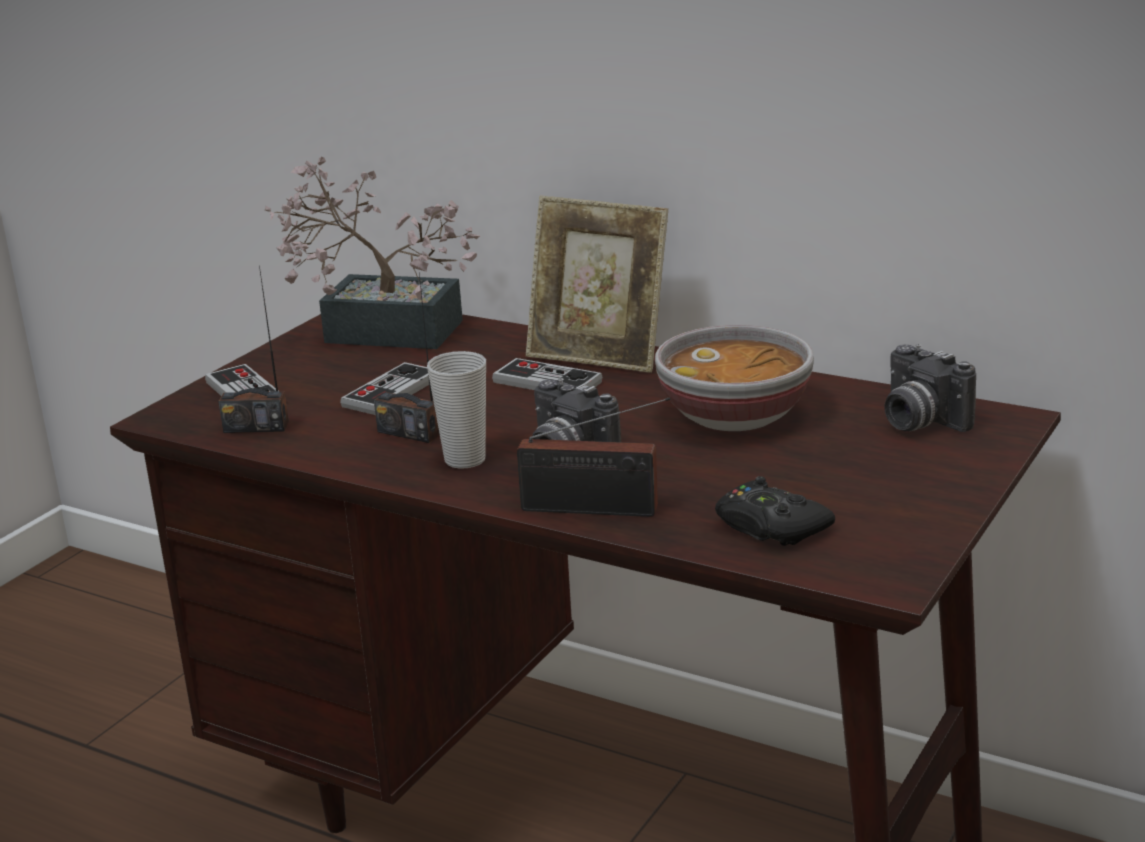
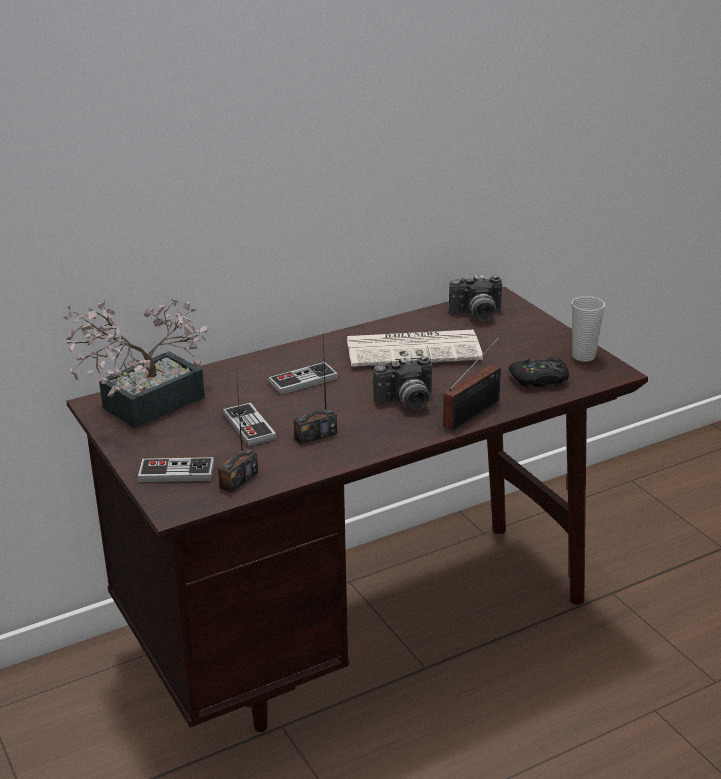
camera: 60 degrees left, 5 degrees up
cup [427,351,486,469] -> cup moved to [572,296,605,362]
picture frame [526,196,668,373] -> none
bowl [655,325,814,431] -> newspaper [347,330,483,367]

